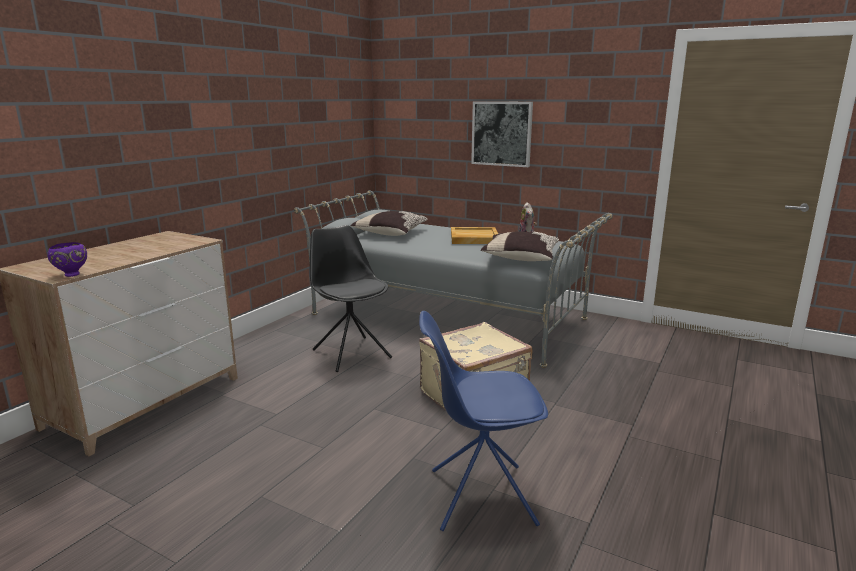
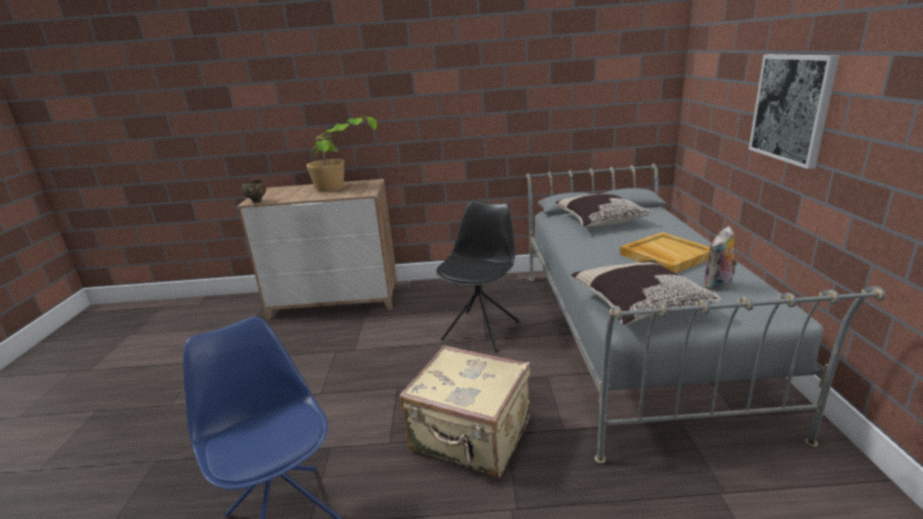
camera: 60 degrees right, 5 degrees up
purple bowl [47,242,87,277] -> brown bowl [242,180,266,203]
none -> potted plant [306,116,377,192]

